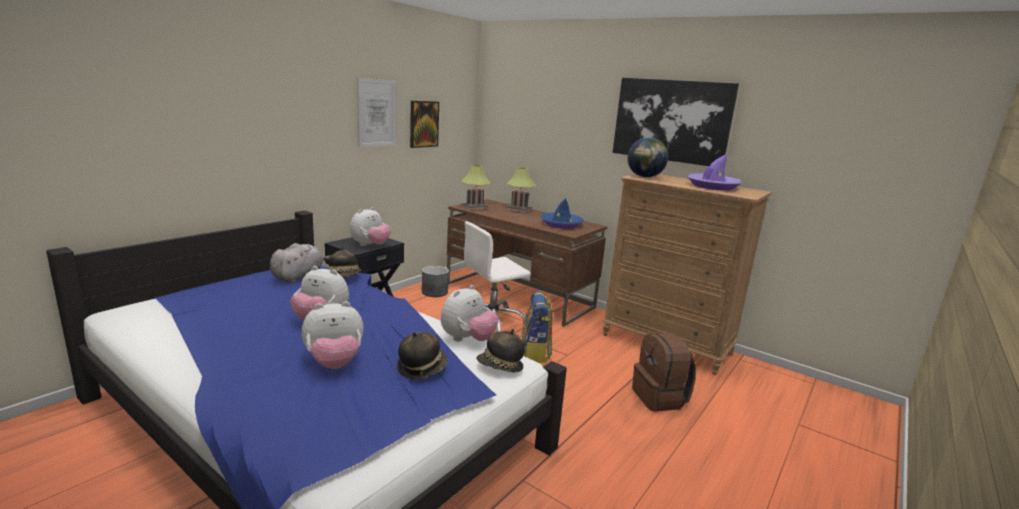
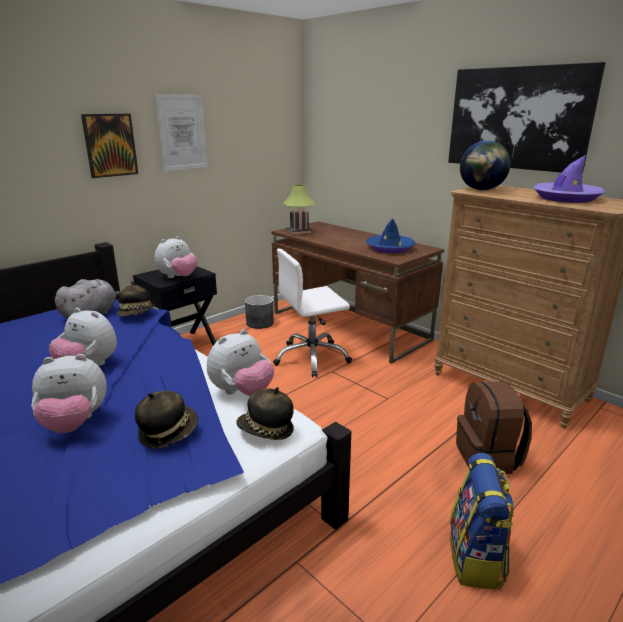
camera: 10 degrees right, 5 degrees up
picture [410,101,439,148] -> picture moved to [81,114,138,178]
table lamp [506,167,536,213] -> none
backpack [521,291,553,363] -> backpack moved to [450,453,513,590]

